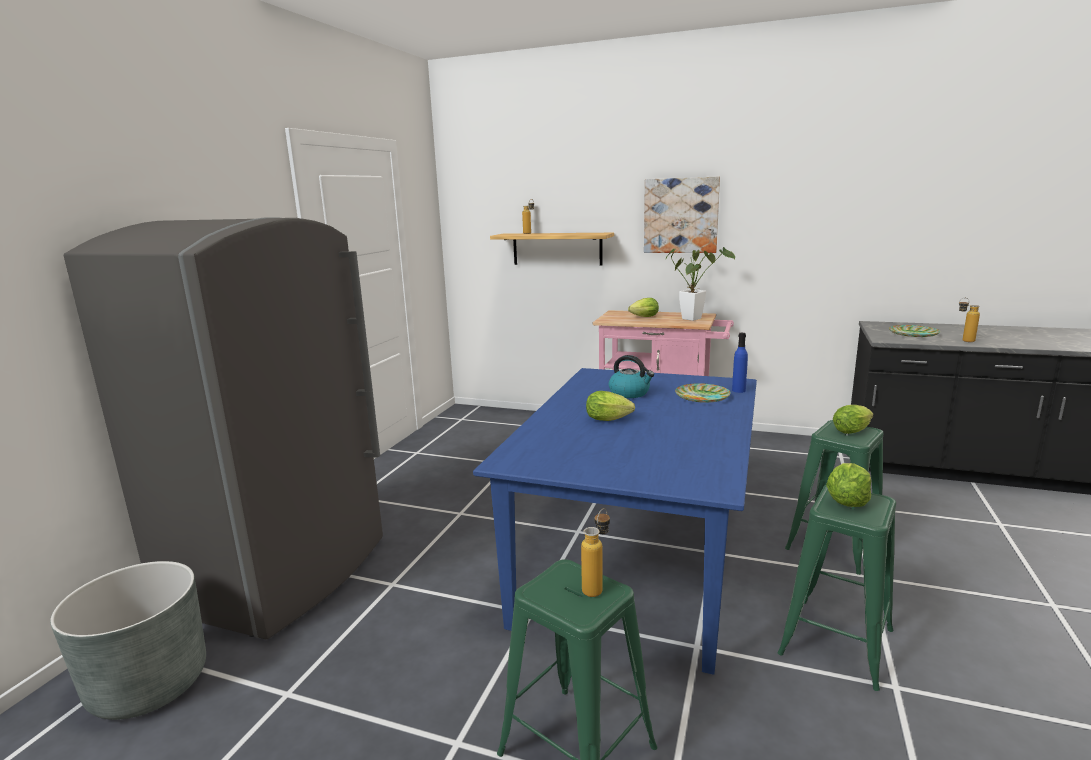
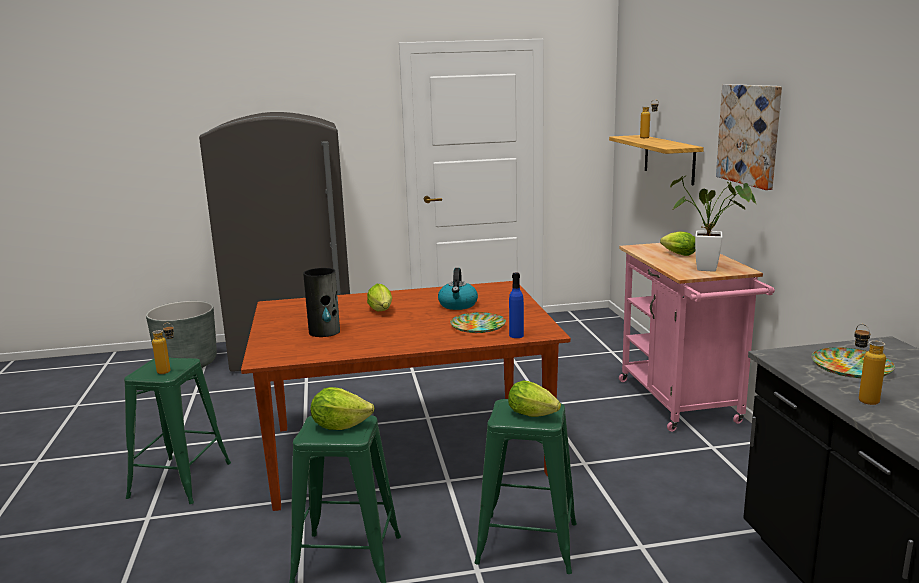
camera: 60 degrees right, 0 degrees up
blue dining table [473,368,757,675] -> brown dining table [241,281,571,511]
none -> vase [303,268,340,337]

